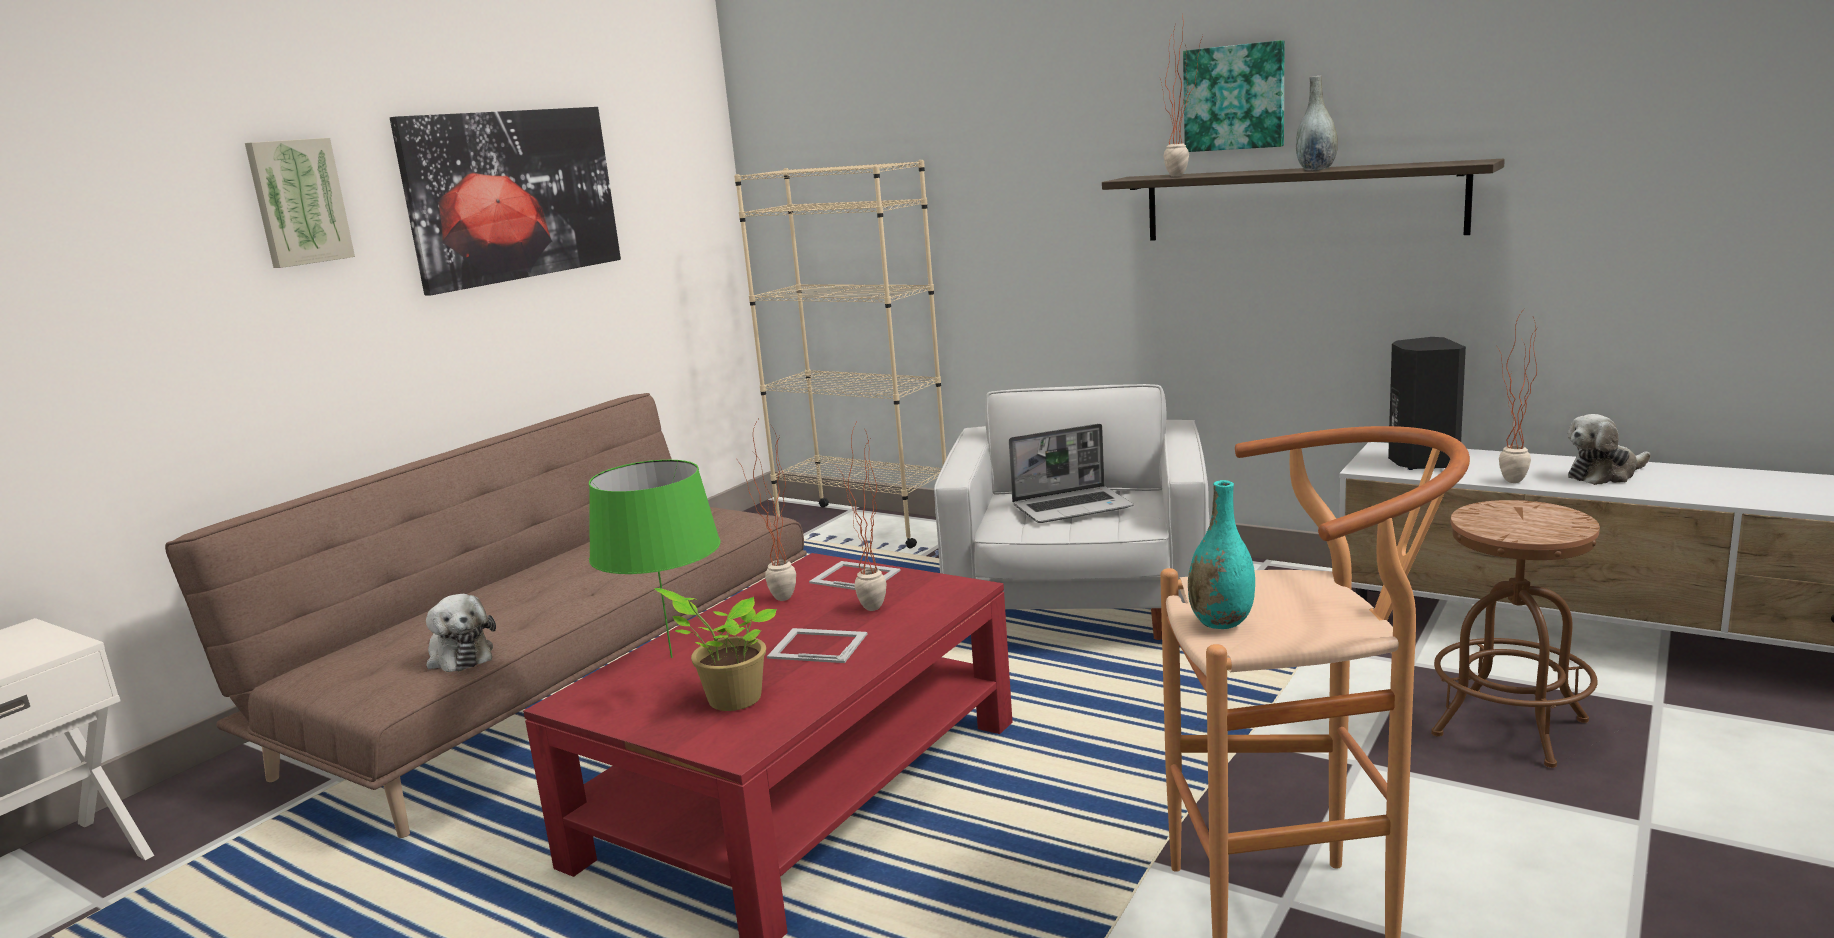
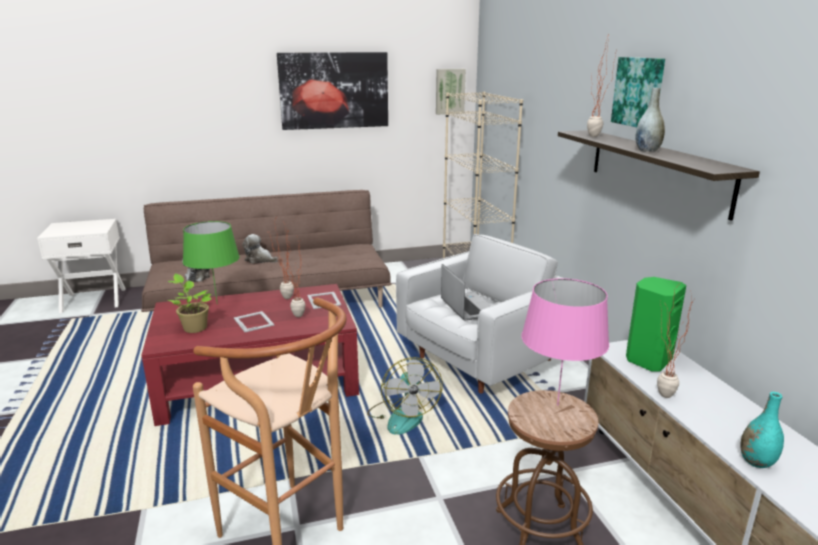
camera: 40 degrees right, 5 degrees up
picture [245,138,355,268] -> picture moved to [436,69,466,115]
laptop [1009,424,1133,523] -> laptop turned 135 degrees counterclockwise [441,264,491,321]
turquoise vase [1188,480,1255,629] -> turquoise vase moved to [740,392,784,468]
black speaker [1388,337,1466,470] -> green speaker [626,277,686,372]
plush toy [1568,414,1650,485] -> plush toy moved to [242,234,279,263]
none -> fan [367,357,443,435]
none -> pink table lamp [521,278,609,406]

